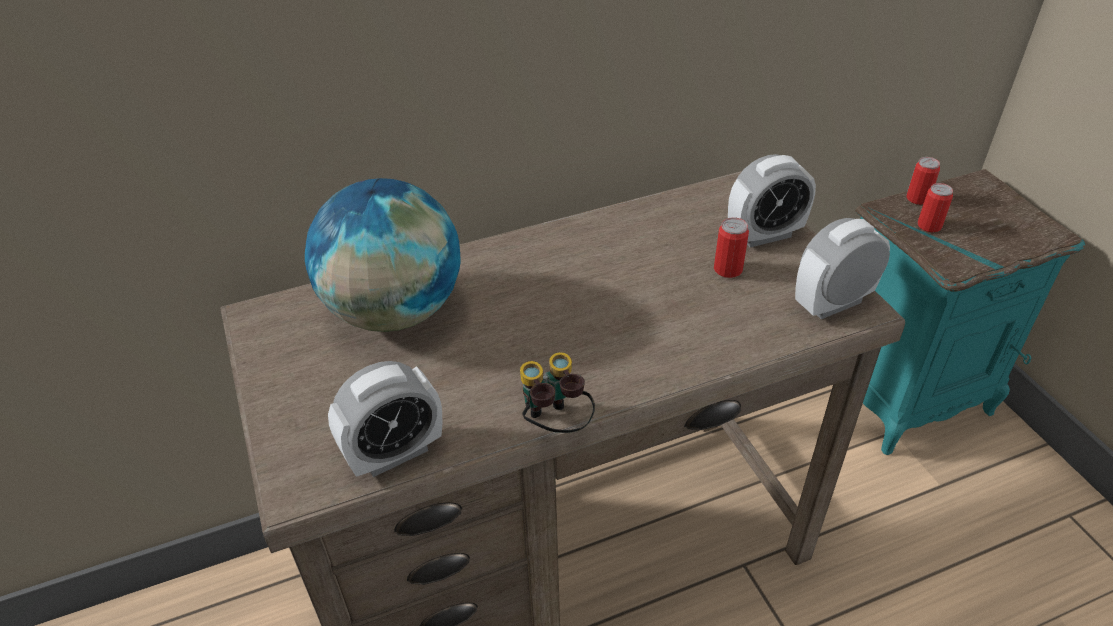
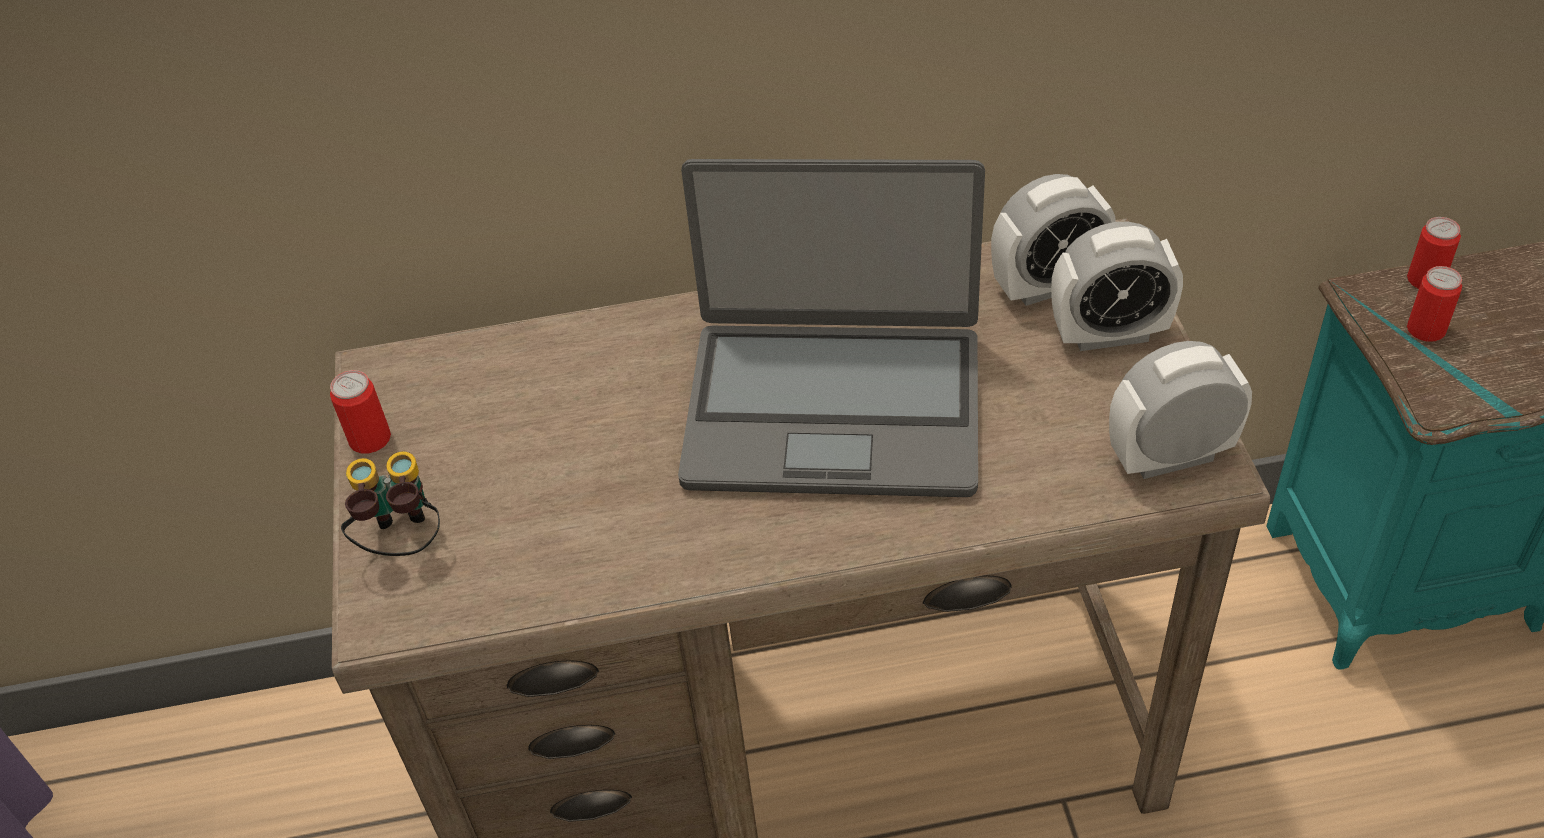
camera: 15 degrees right, 5 degrees up
globe [305,178,461,332] -> none
alarm clock [328,361,442,477] -> alarm clock moved to [991,174,1116,306]
binoculars [520,352,595,433] -> binoculars moved to [341,451,440,556]
can [714,217,749,278] -> can moved to [330,370,391,453]
none -> laptop [678,159,985,497]

